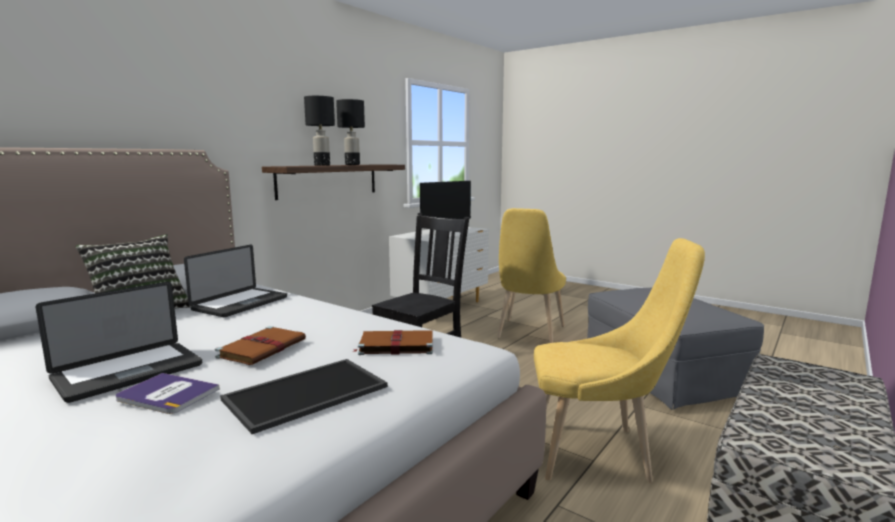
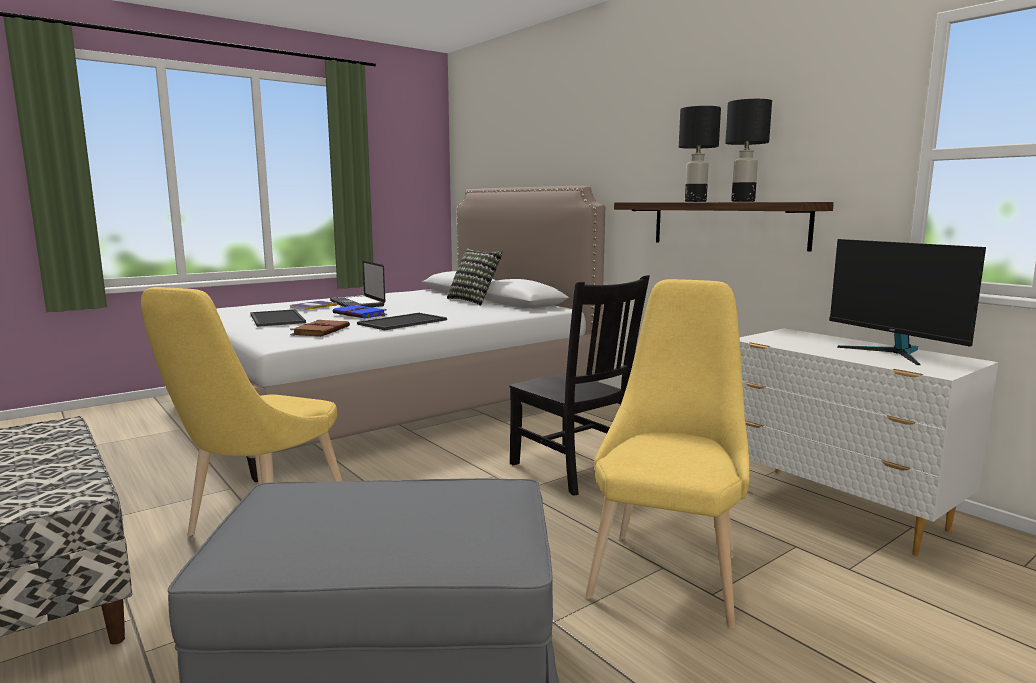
camera: 105 degrees right, 0 degrees up
laptop [184,245,287,317] -> none
brown book [215,326,306,365] -> blue book [333,305,387,318]
yellow chair [497,208,566,343] -> yellow chair turned 75 degrees clockwise [585,279,750,628]
none -> tray [357,313,447,330]

